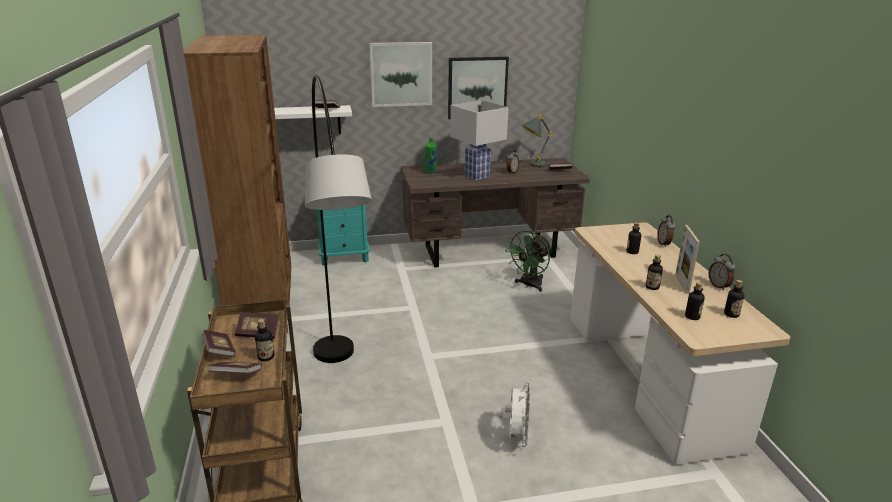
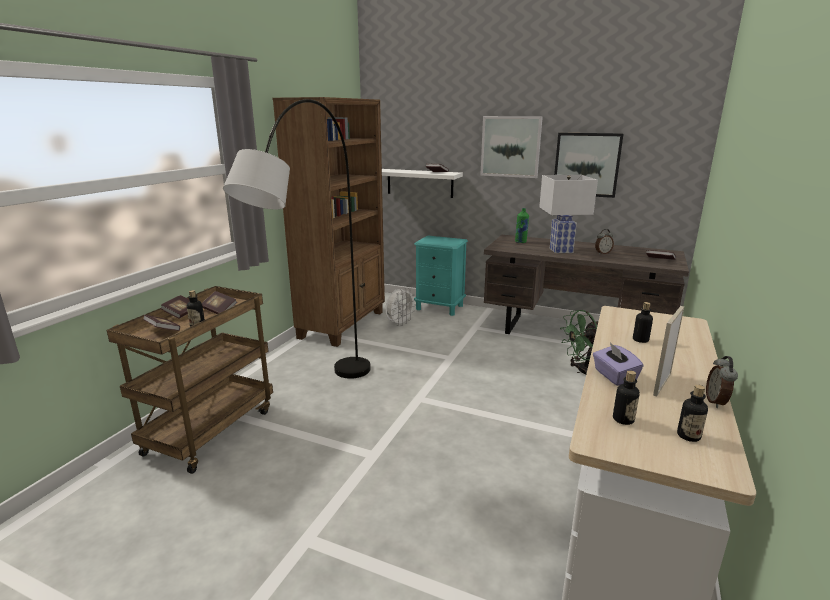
camera: 35 degrees right, 5 degrees down
white fan [498,382,530,447] -> white fan moved to [385,288,416,326]
grey table lamp [521,114,553,167] -> none
bottle [646,255,663,290] -> purple tissue box [593,343,643,386]
alarm clock [657,215,676,247] -> none

